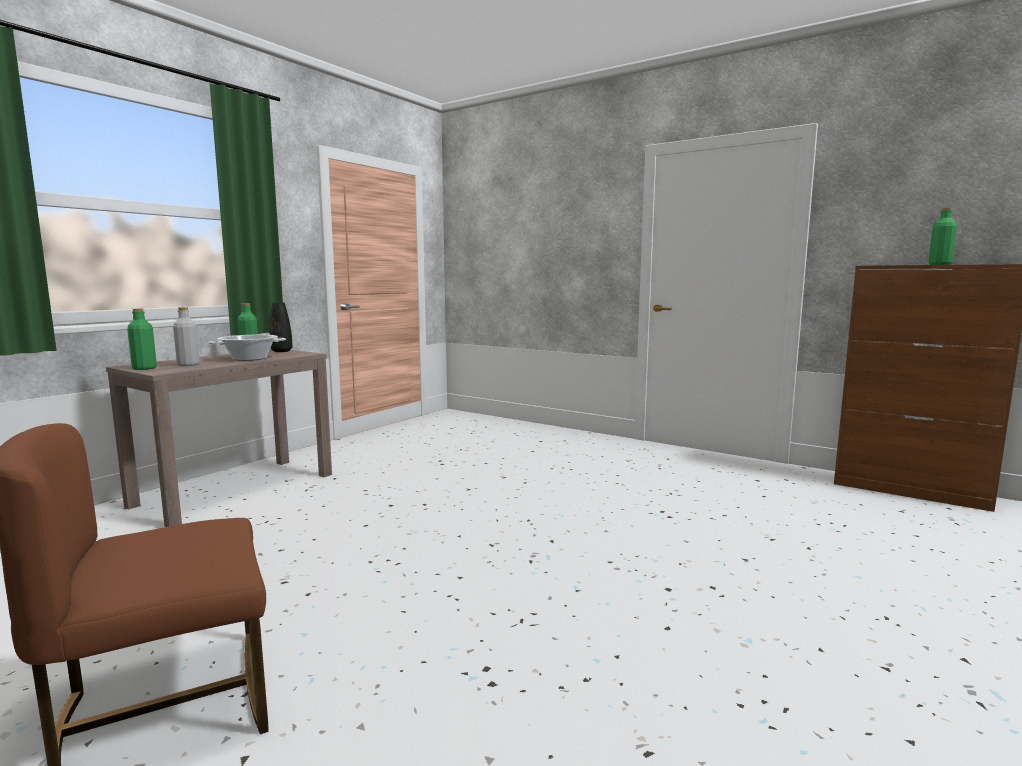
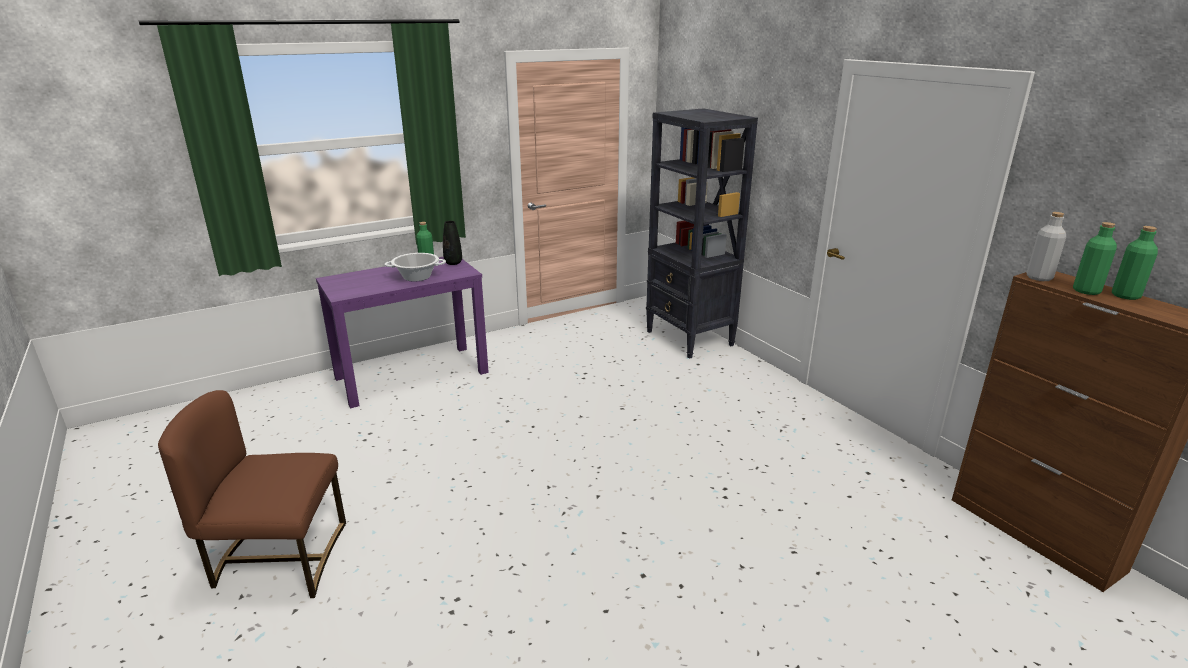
camera: 25 degrees right, 15 degrees up
brown console table [106,349,332,527] -> purple console table [316,257,489,408]
green bottle [127,308,157,370] -> green bottle moved to [1073,222,1117,295]
grey bottle [173,307,200,366] -> grey bottle moved to [1027,212,1066,281]
none -> black bookcase [646,108,758,359]

